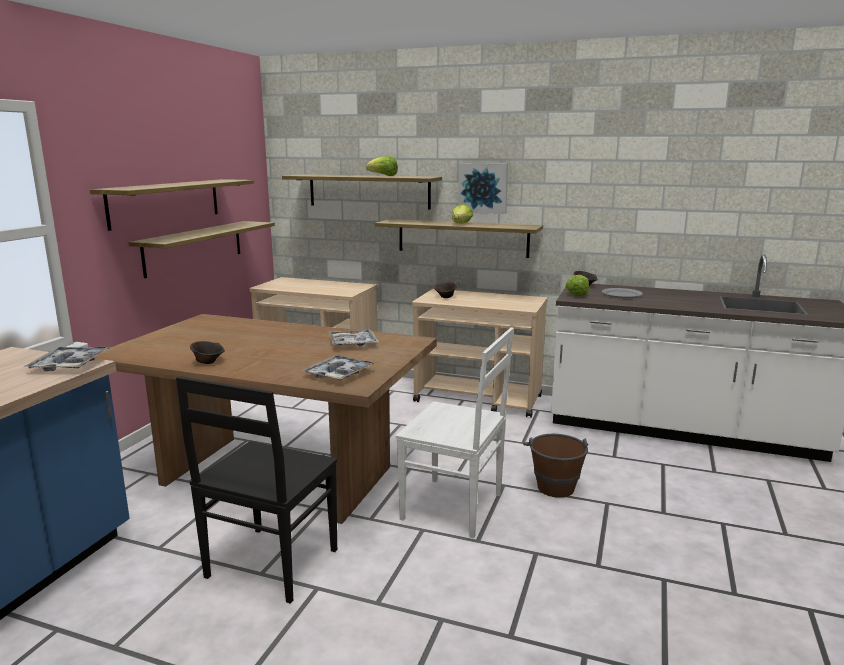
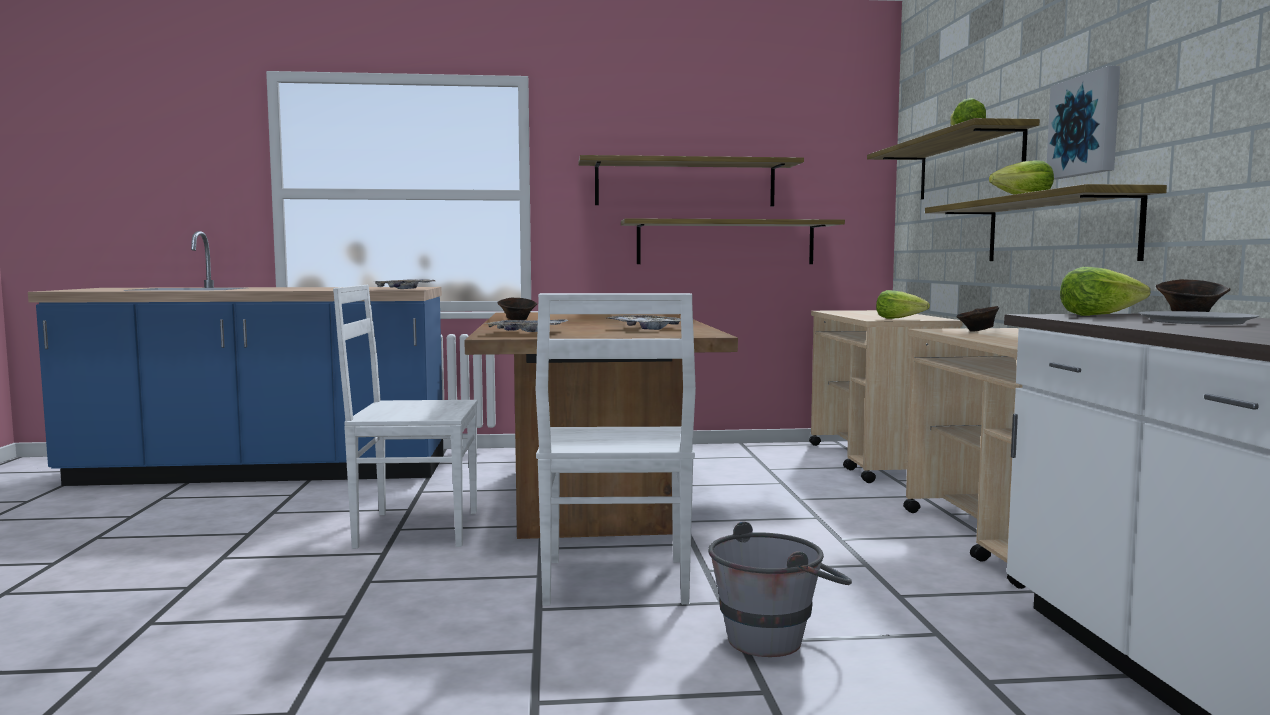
camera: 65 degrees right, 10 degrees down
black chair [176,376,337,604] -> white chair [333,285,478,549]
brown bucket [523,434,588,498] -> grey bucket [708,521,852,657]
none -> lettuce [876,290,930,319]

